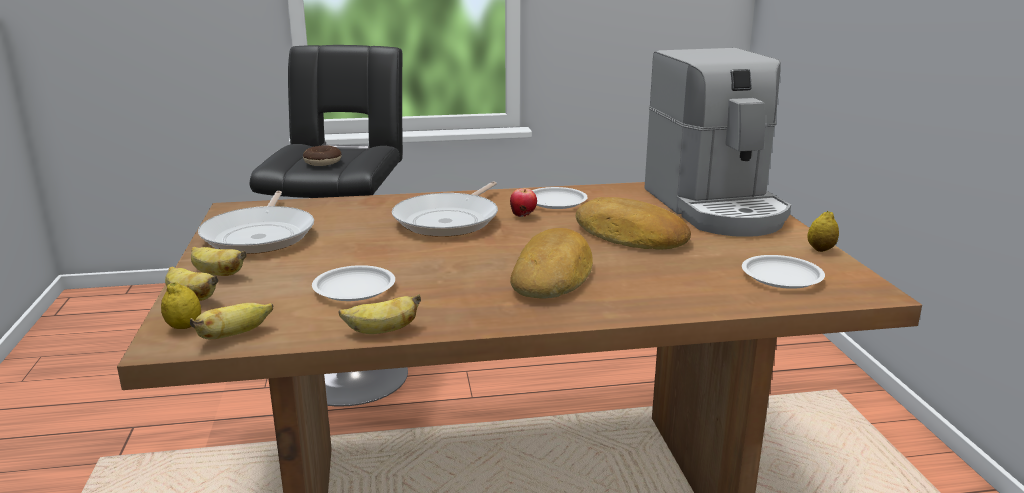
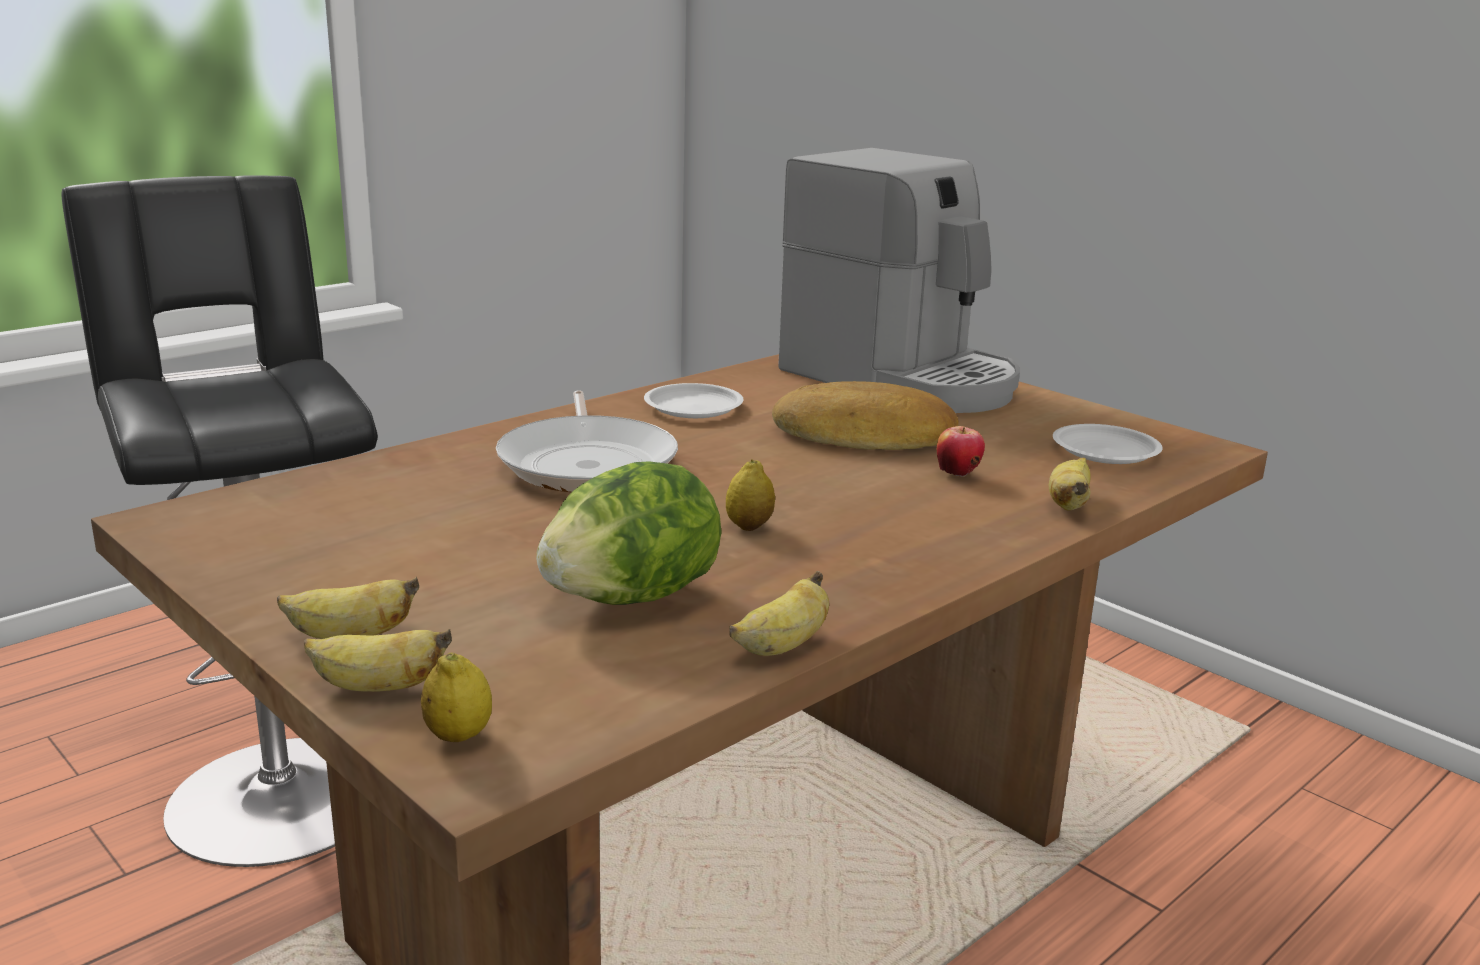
camera: 35 degrees left, 0 degrees up
banana [190,303,273,339] -> banana moved to [1049,457,1091,511]
frying pan [198,191,314,254] -> none
donut [303,145,341,166] -> none
white plate [312,265,395,301] -> lettuce [536,461,722,605]
apple [510,188,537,217] -> apple moved to [937,426,985,477]
bread [510,228,593,299] -> none
lemon [808,211,839,252] -> lemon moved to [726,459,775,531]

